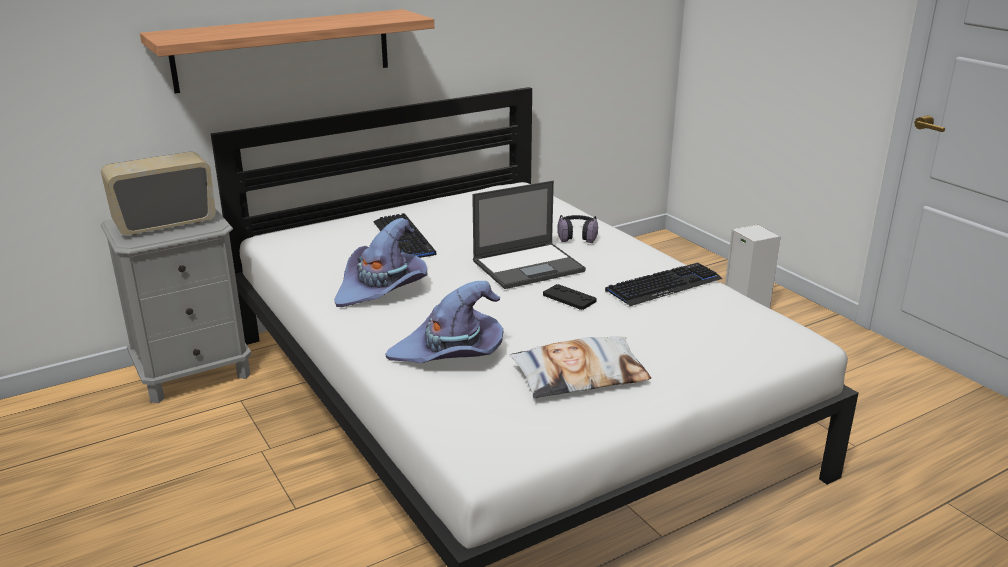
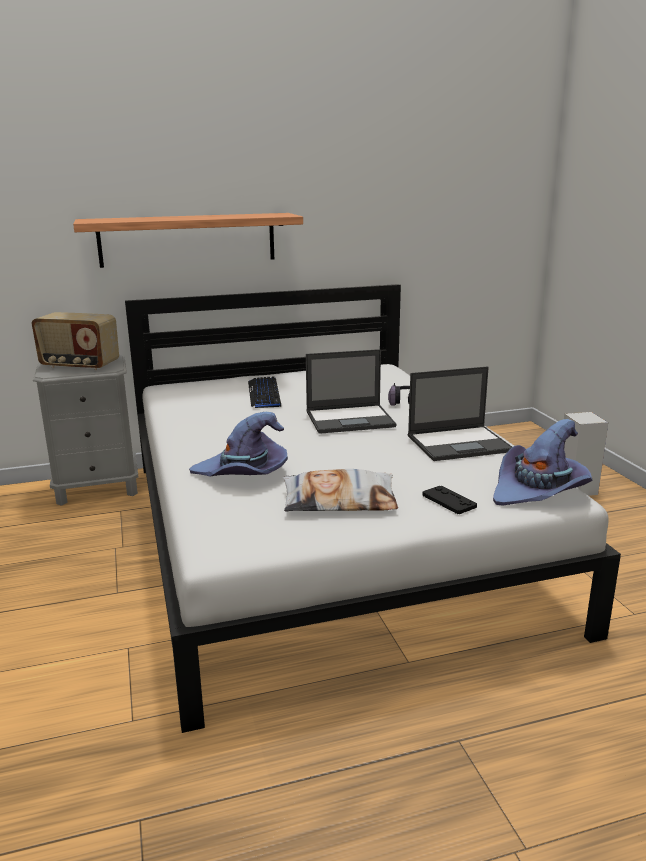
camera: 15 degrees right, 5 degrees down
radio [101,151,216,236] -> radio turned 150 degrees counterclockwise [32,312,119,371]
purple hat [334,218,427,307] -> purple hat moved to [493,419,593,506]
black game controller [543,284,597,310] -> black game controller moved to [422,486,477,514]
keyboard [605,263,723,306] -> laptop [408,366,512,461]

